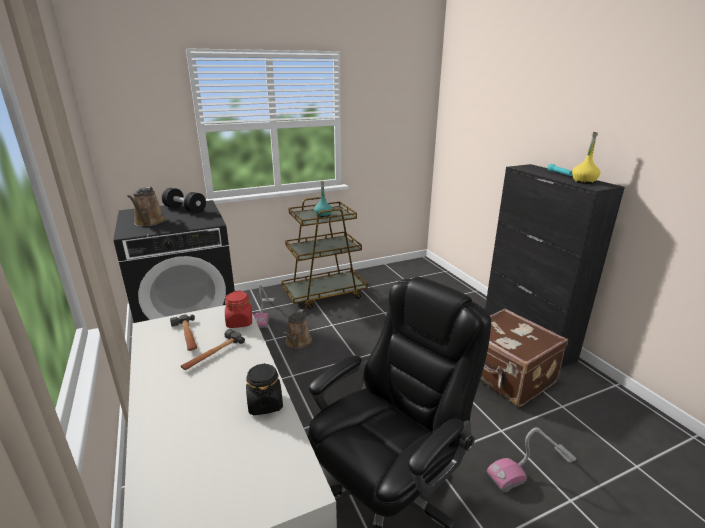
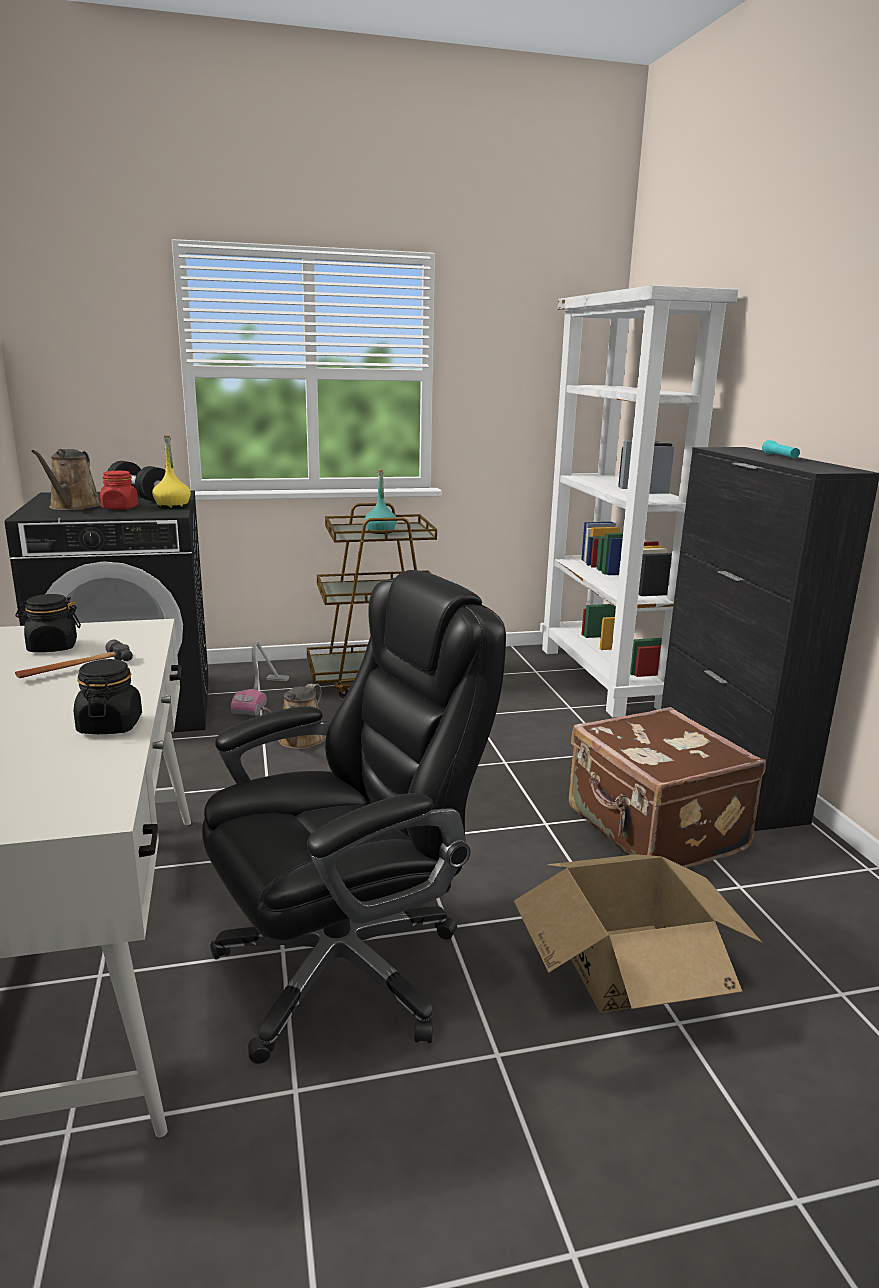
camera: 10 degrees right, 5 degrees down
hammer [170,314,197,351] -> black jar [15,594,81,652]
red jar [225,290,252,328] -> red jar moved to [100,471,138,510]
vacuum cleaner [487,427,576,492] -> cardboard box [514,854,763,1013]
yellow bottle [572,132,600,184] -> yellow bottle moved to [152,435,191,509]
none -> white bookcase [540,285,738,718]

